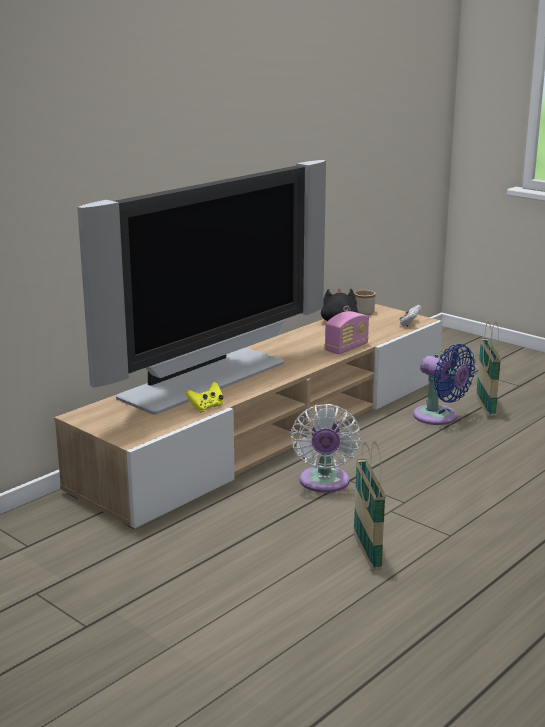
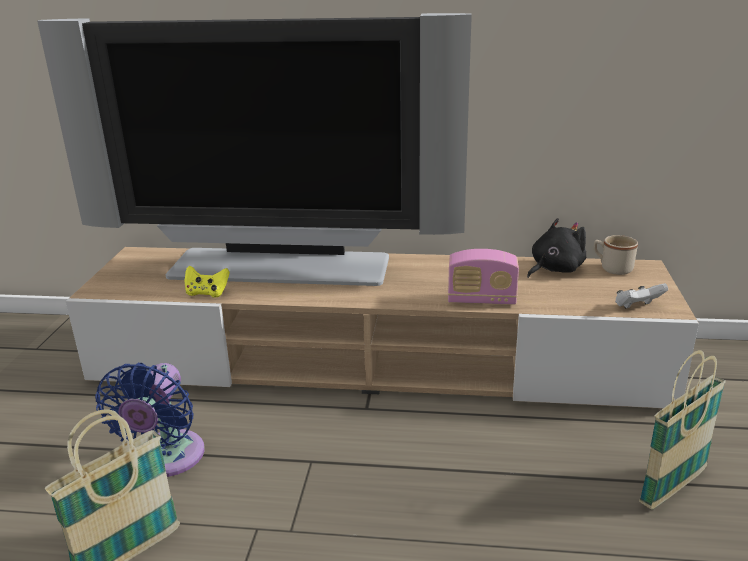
camera: 55 degrees right, 5 degrees up
white fan [290,404,361,493] -> none
blue fan [413,344,475,425] -> blue fan moved to [95,363,204,477]

